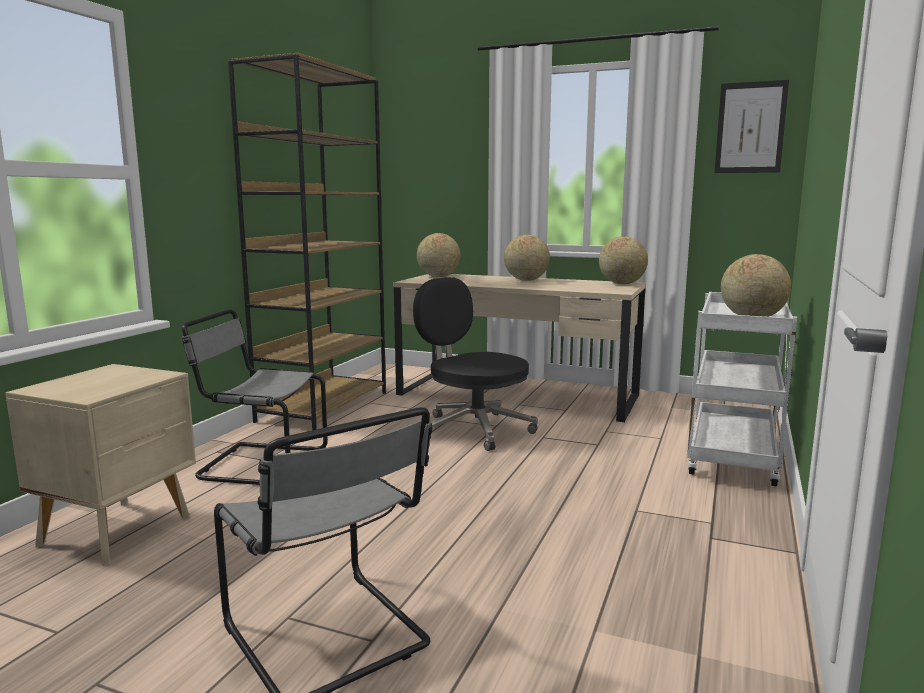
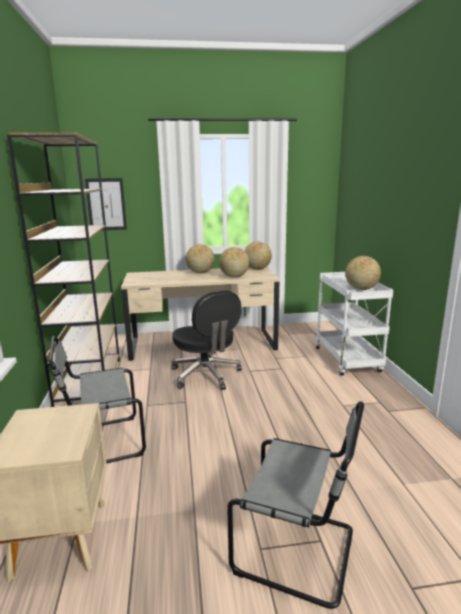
camera: 30 degrees left, 5 degrees up
black office chair [413,277,538,451] -> black office chair turned 135 degrees counterclockwise [171,290,242,390]
globe [417,233,461,278] -> globe moved to [219,247,249,278]
picture [714,80,789,173] -> picture moved to [85,178,127,230]

